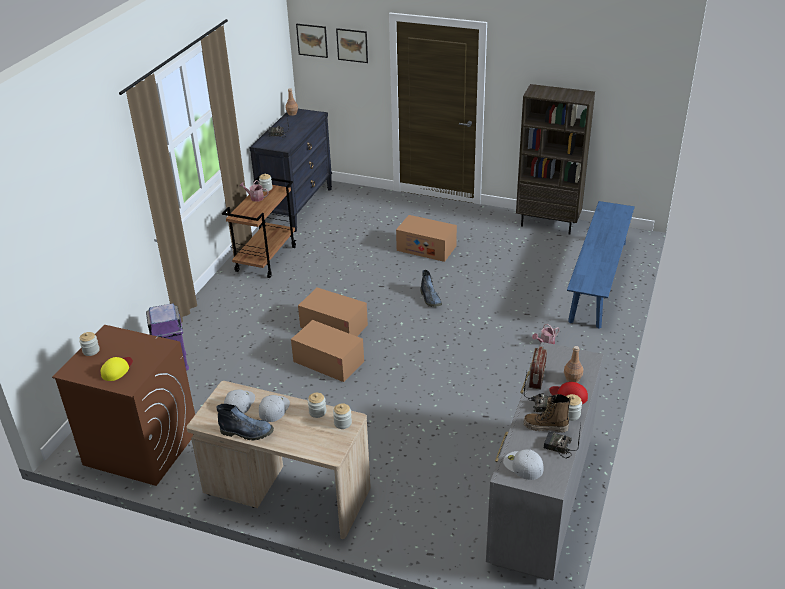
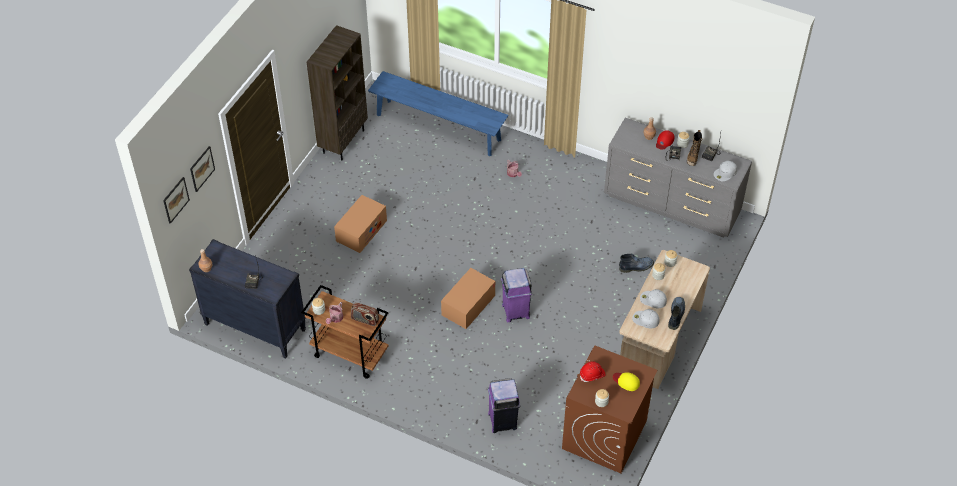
camera: 85 degrees left, 15 degrees up
cardboard box [291,320,364,382] -> purple trash can [501,268,532,322]
boot [421,270,442,307] -> boot moved to [619,254,654,273]
radio [529,346,547,389] -> radio moved to [351,302,379,326]
none -> red hard hat [580,361,606,382]

